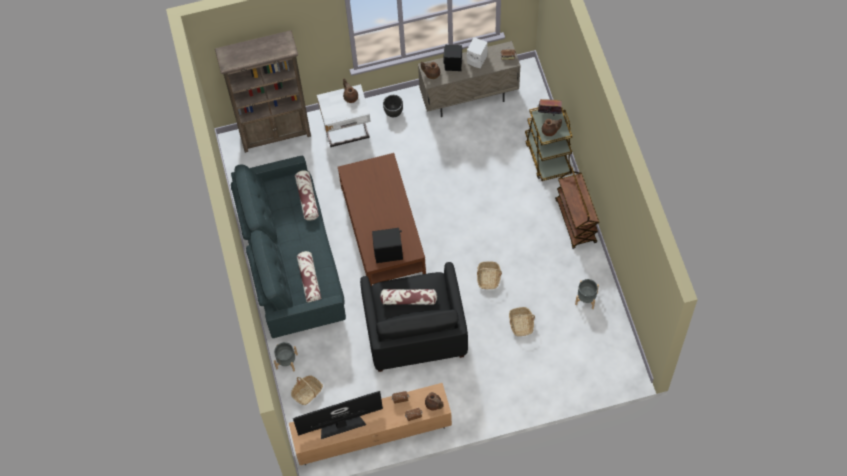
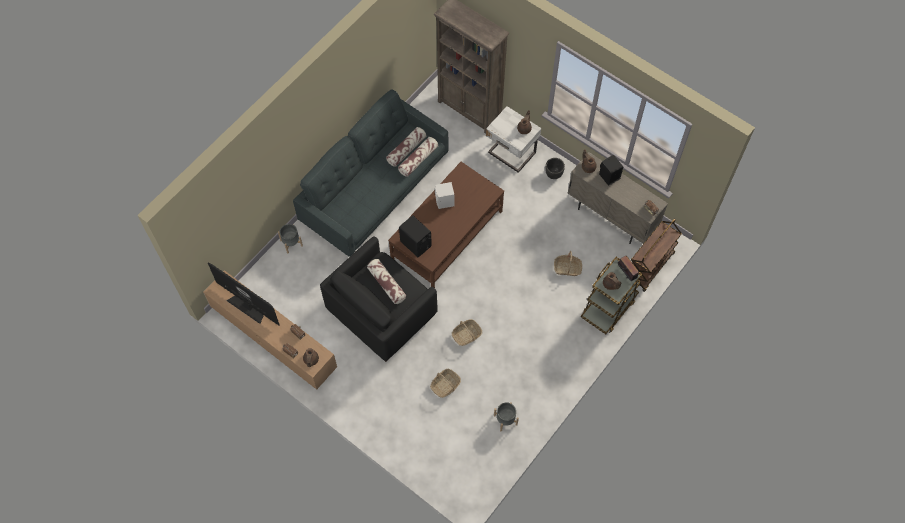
camera: 50 degrees right, 0 degrees up
basket [291,375,323,405] -> basket moved to [554,251,582,276]
pillow [297,251,321,302] -> pillow moved to [386,127,426,167]
white speaker [467,37,488,68] -> white speaker moved to [435,182,454,209]
brown cart [555,167,599,249] -> brown cart moved to [631,218,682,292]

